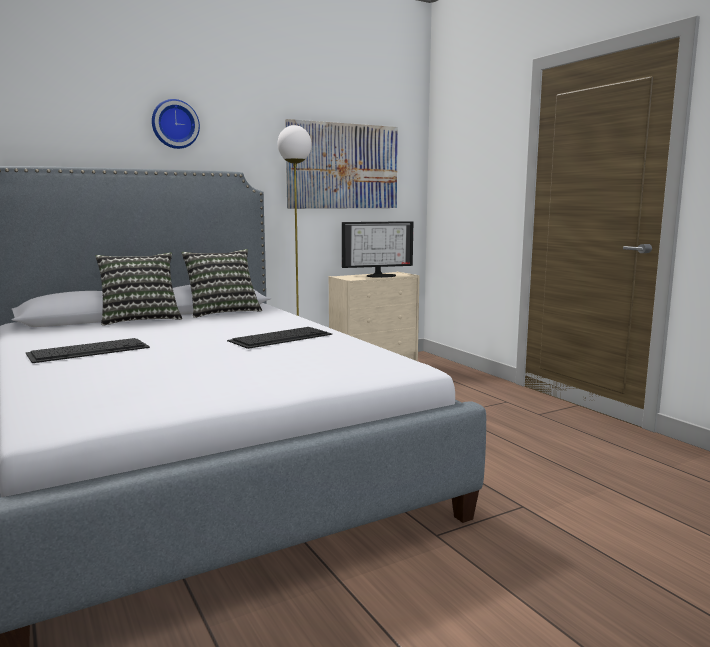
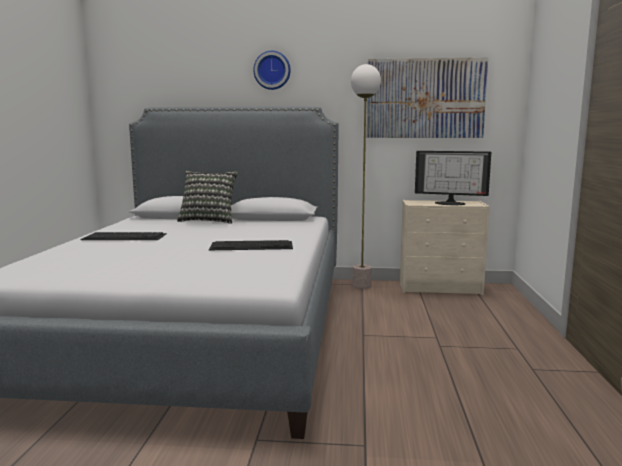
camera: 35 degrees right, 0 degrees up
pillow [181,249,262,318] -> none

